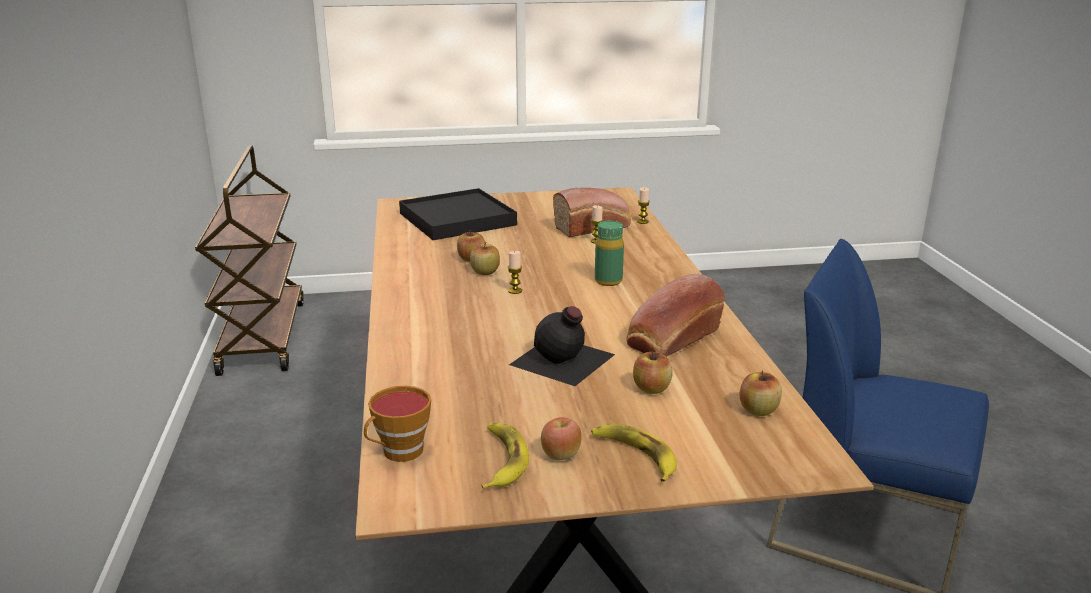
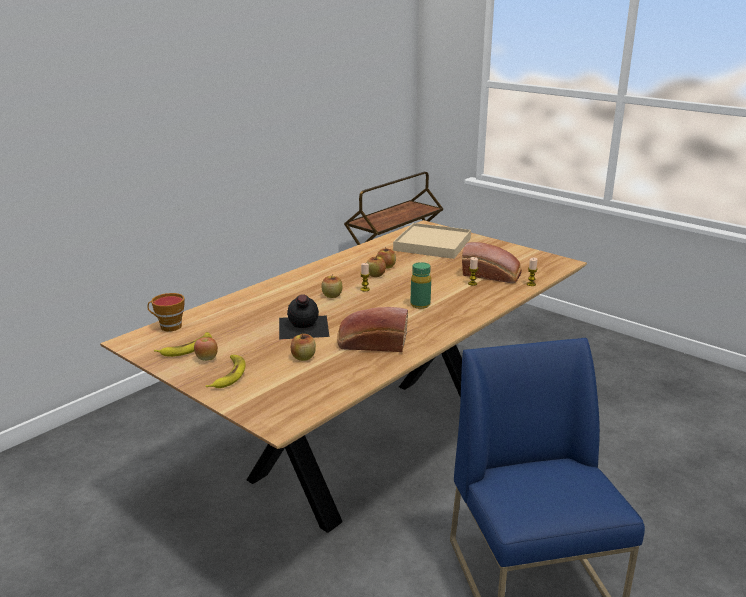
camera: 50 degrees right, 0 degrees up
black tray [399,188,517,240] -> beige tray [393,223,471,259]
apple [739,370,782,416] -> apple moved to [322,274,342,298]

